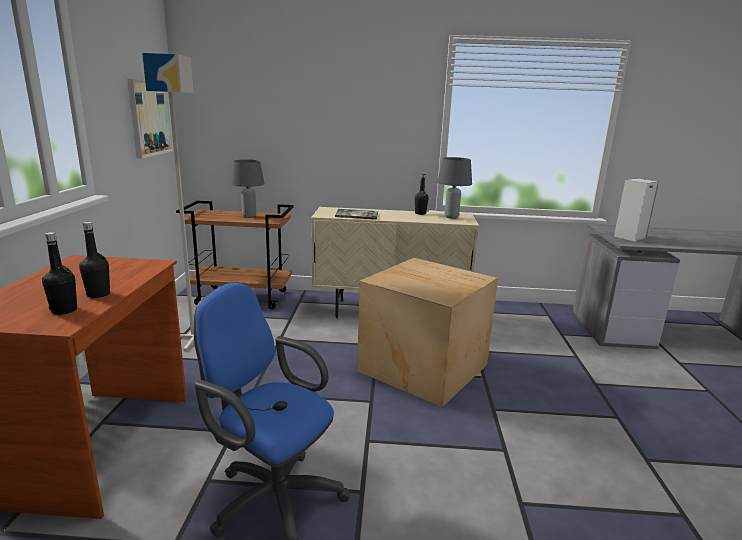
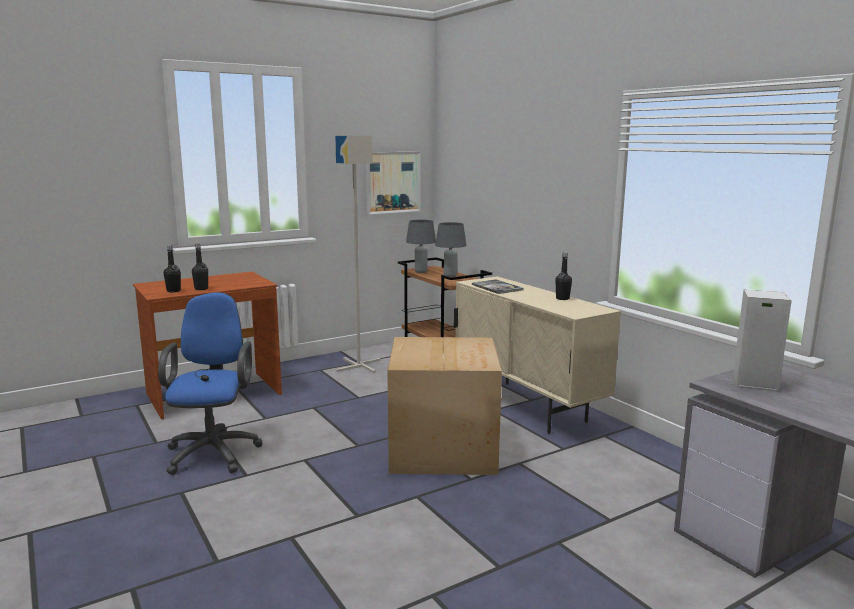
camera: 55 degrees right, 5 degrees down
grey table lamp [437,157,472,219] -> grey table lamp moved to [406,220,436,273]

